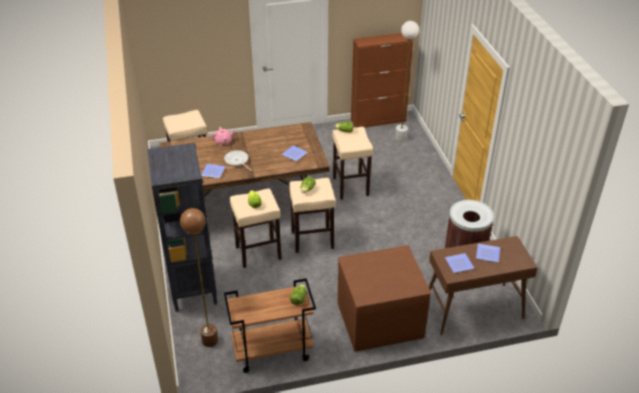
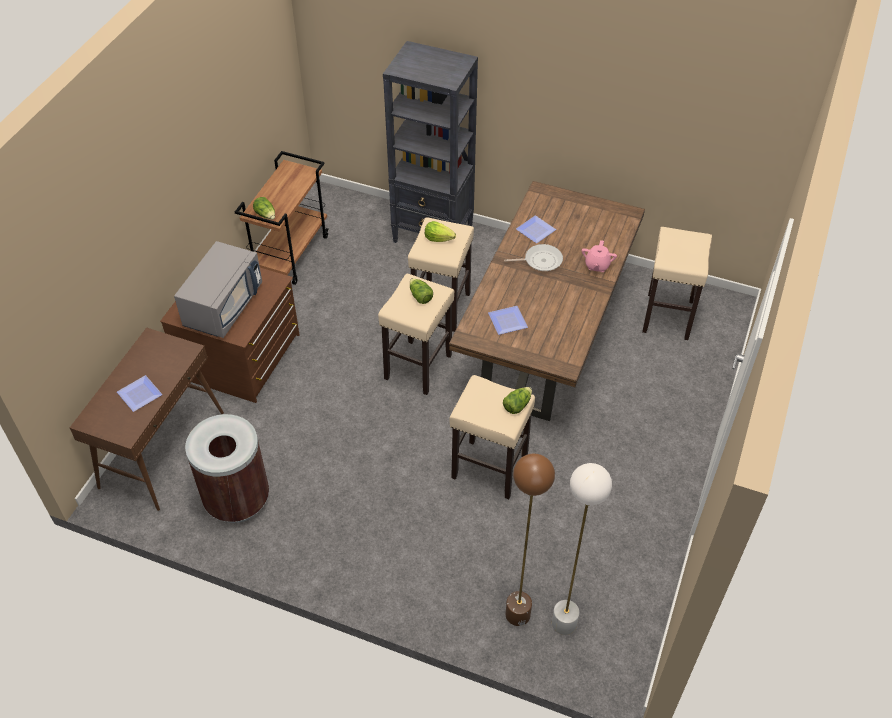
camera: 125 degrees right, 10 degrees up
brown floor lamp [180,208,218,347] -> brown floor lamp moved to [506,453,555,626]
brown cabinet [351,33,413,128] -> none
plate [445,253,475,273] -> none
none -> grey microwave [174,241,262,338]

